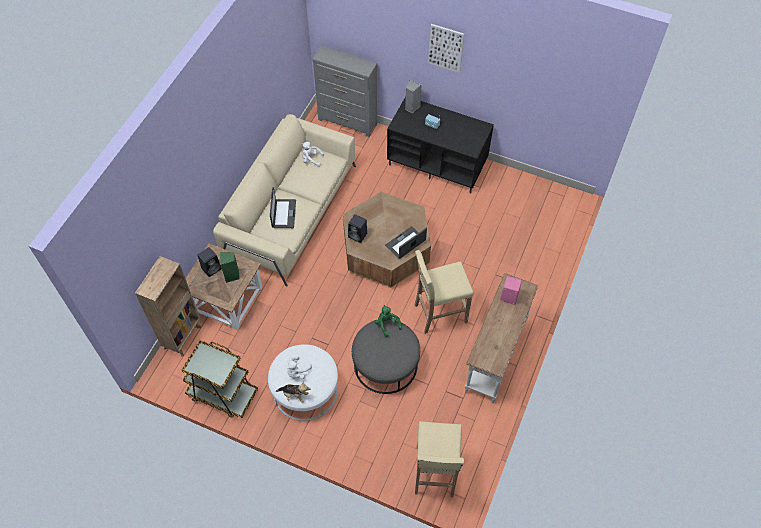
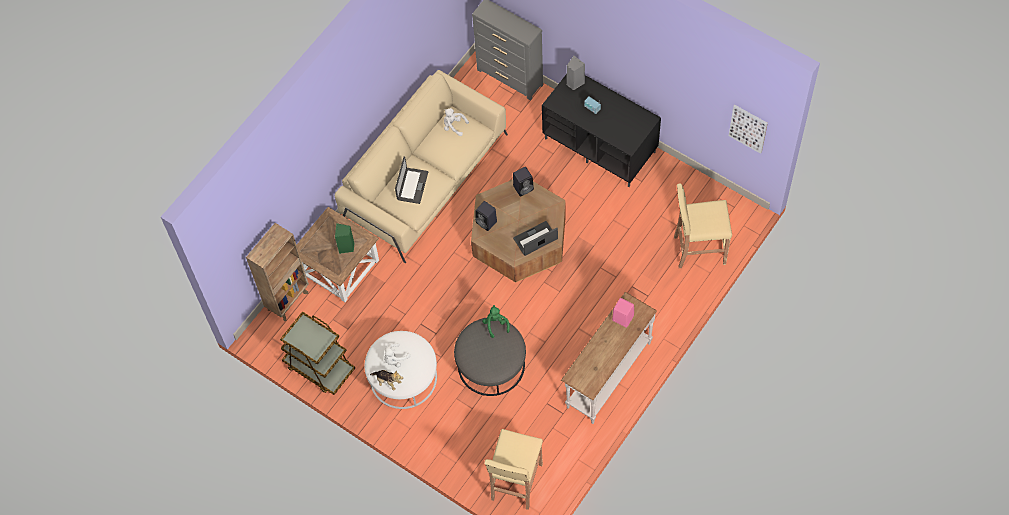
camera: 15 degrees right, 5 degrees up
black speaker [198,247,221,277] -> black speaker moved to [513,167,534,196]
beige stool [415,250,474,334] -> beige stool moved to [674,183,732,268]
picture [428,24,464,73] -> picture moved to [729,105,768,154]

